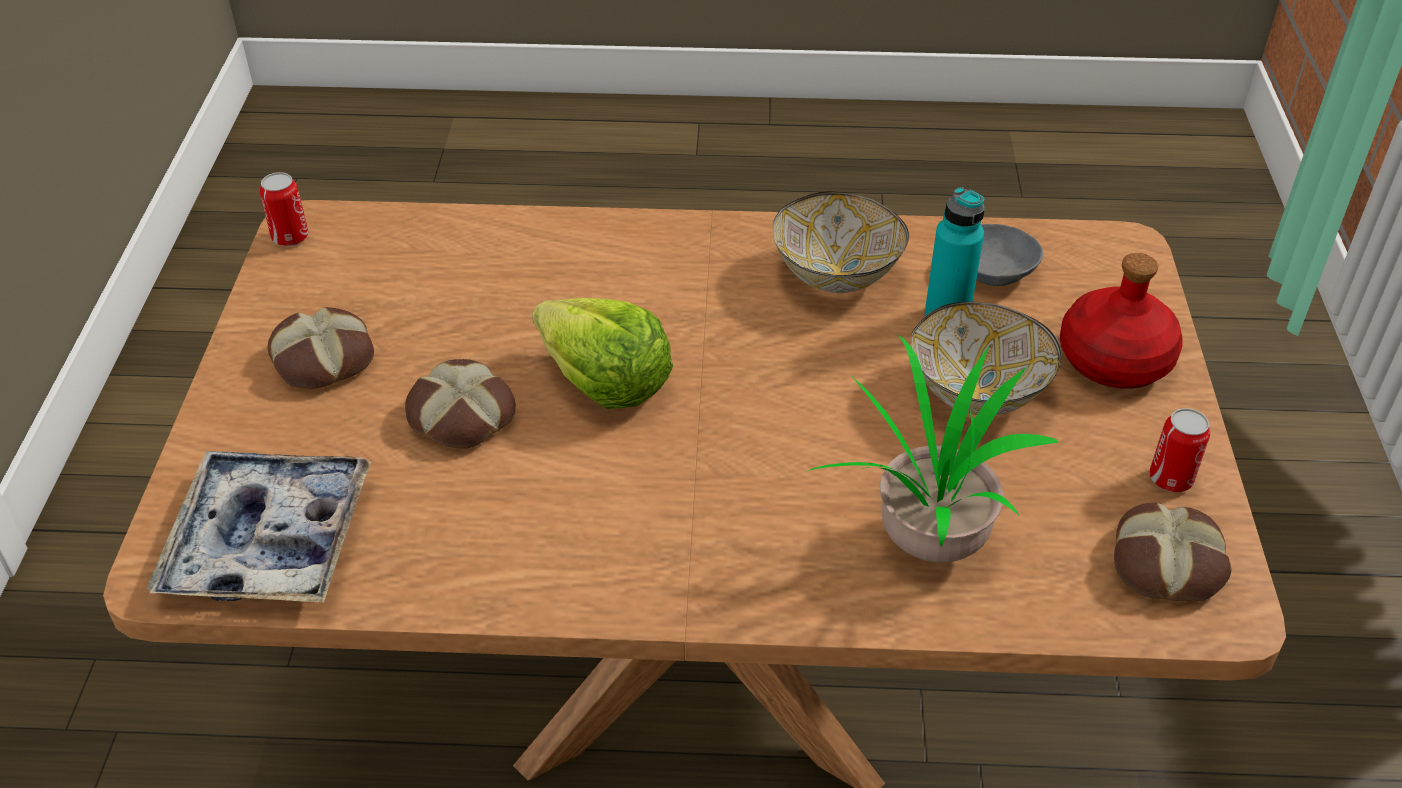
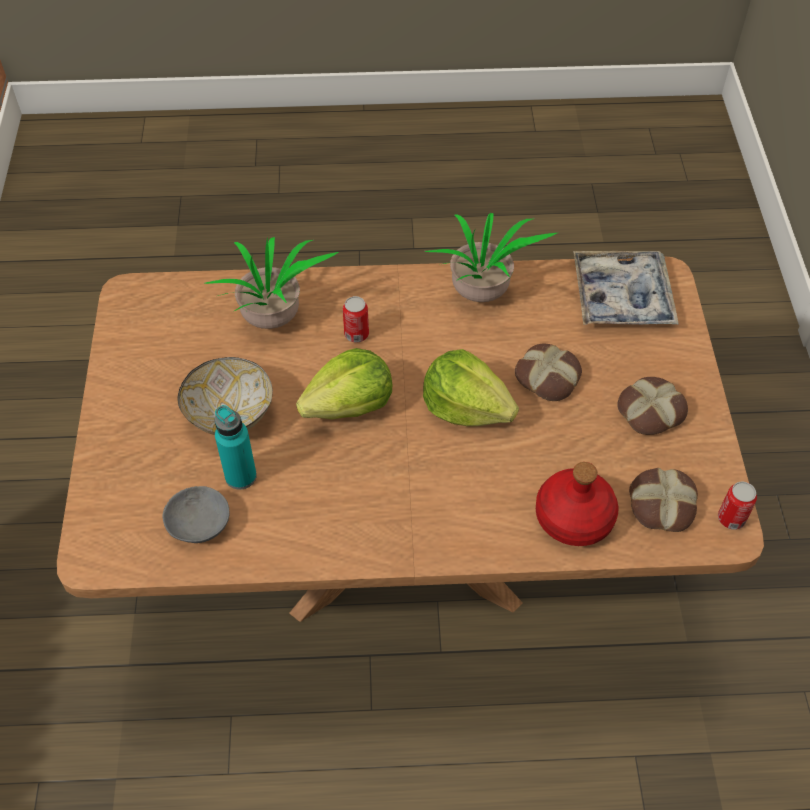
camera: 175 degrees right, 10 degrees up
bowl [773,191,909,293] -> none
red bottle [1060,253,1183,389] -> red bottle moved to [536,462,618,546]
bread [1114,502,1231,601] -> bread moved to [629,468,698,532]
can [1149,408,1210,492] -> can moved to [343,296,369,343]
none -> lettuce [296,348,392,420]
none -> potted plant [425,213,557,302]

